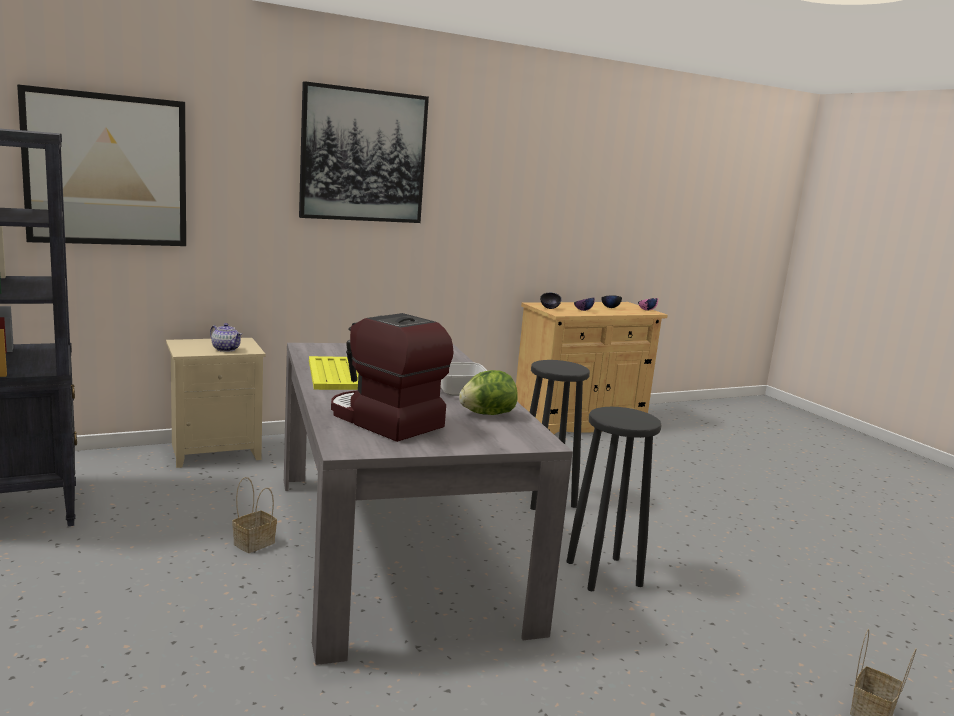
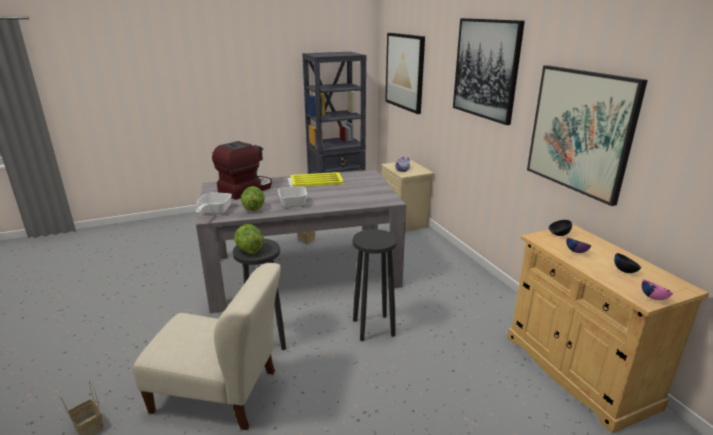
camera: 95 degrees right, 10 degrees up
none -> beige chair [133,263,281,430]
none -> frying pan [196,192,232,214]
none -> lettuce [234,224,264,254]
none -> picture [527,65,648,206]

